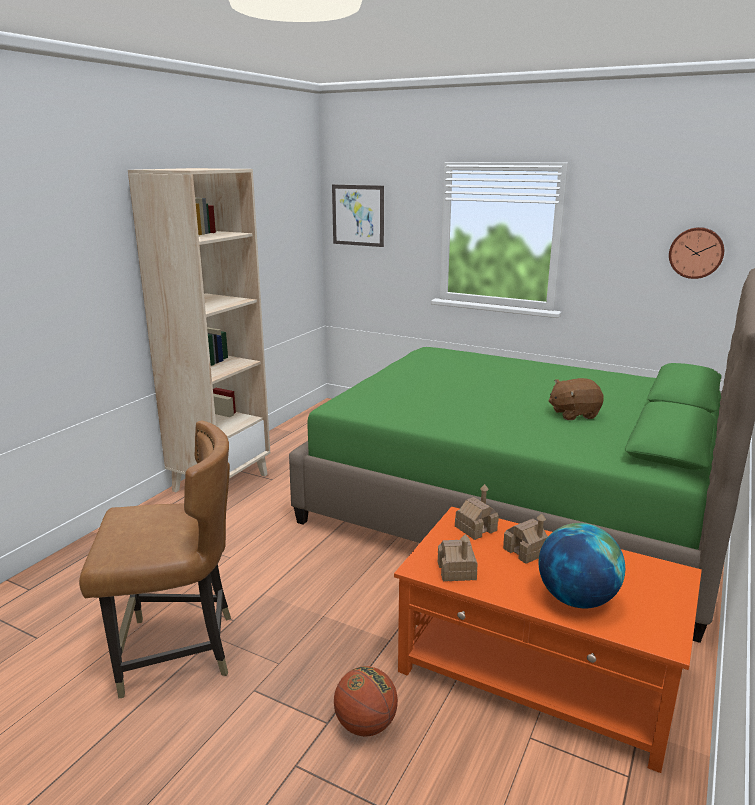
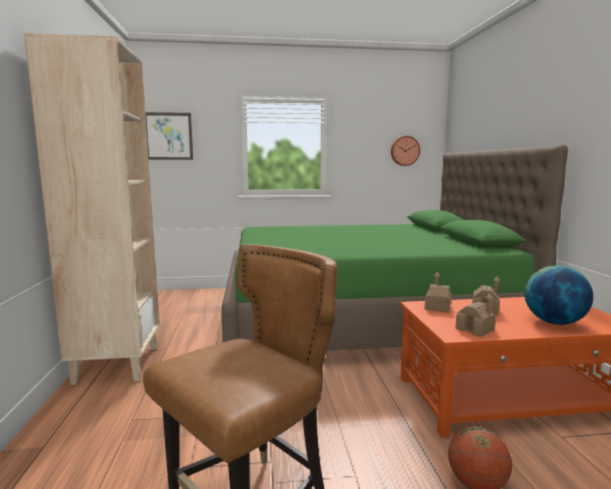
camera: 35 degrees left, 10 degrees down
brown plush toy [548,378,604,420] -> none

